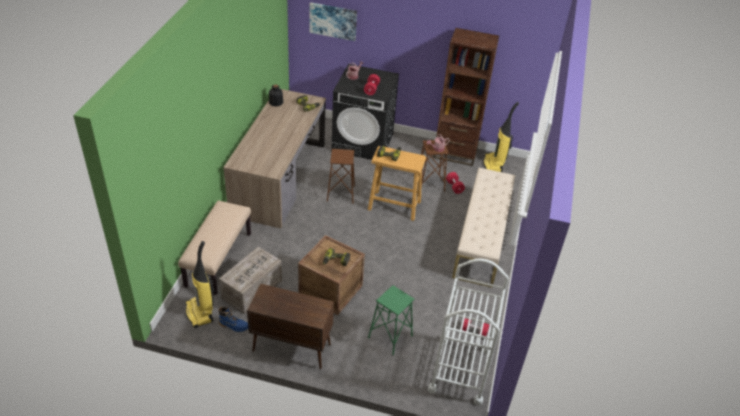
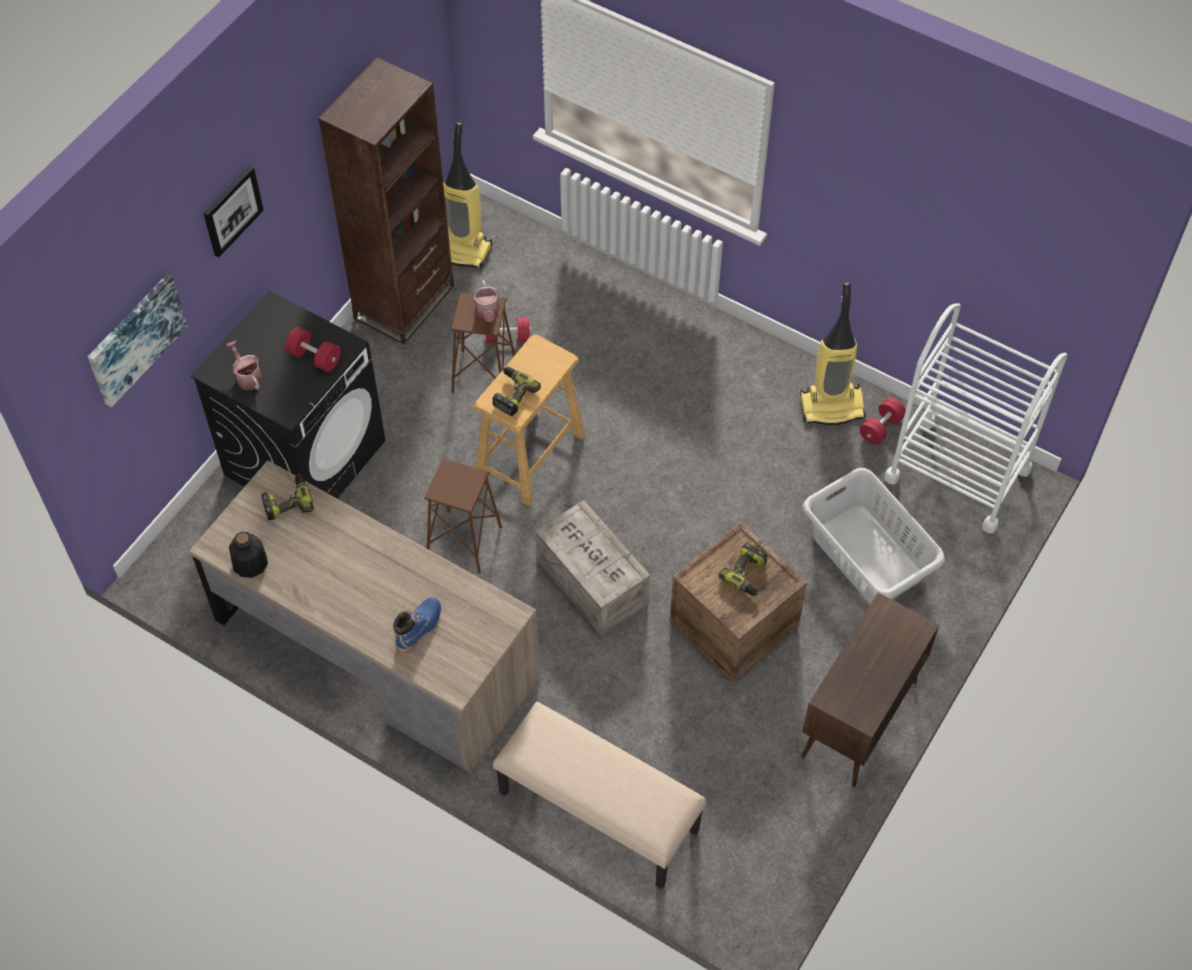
camera: 70 degrees left, 15 degrees up
vacuum cleaner [186,241,214,328] -> vacuum cleaner moved to [800,282,866,425]
blue boot [218,307,248,332] -> blue boot moved to [393,597,441,654]
crate [219,247,282,314] -> crate moved to [535,500,650,636]
green stool [368,285,414,355] -> grey laundry basket [803,468,945,604]
beige bench [452,168,515,287] -> none
none -> picture [203,166,264,257]

